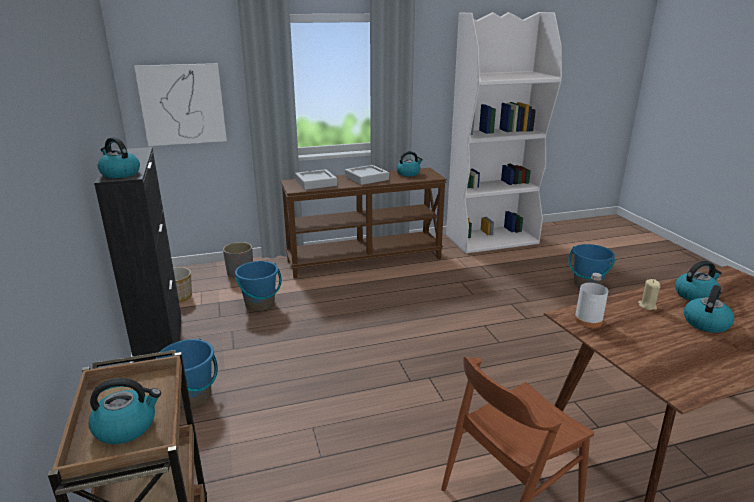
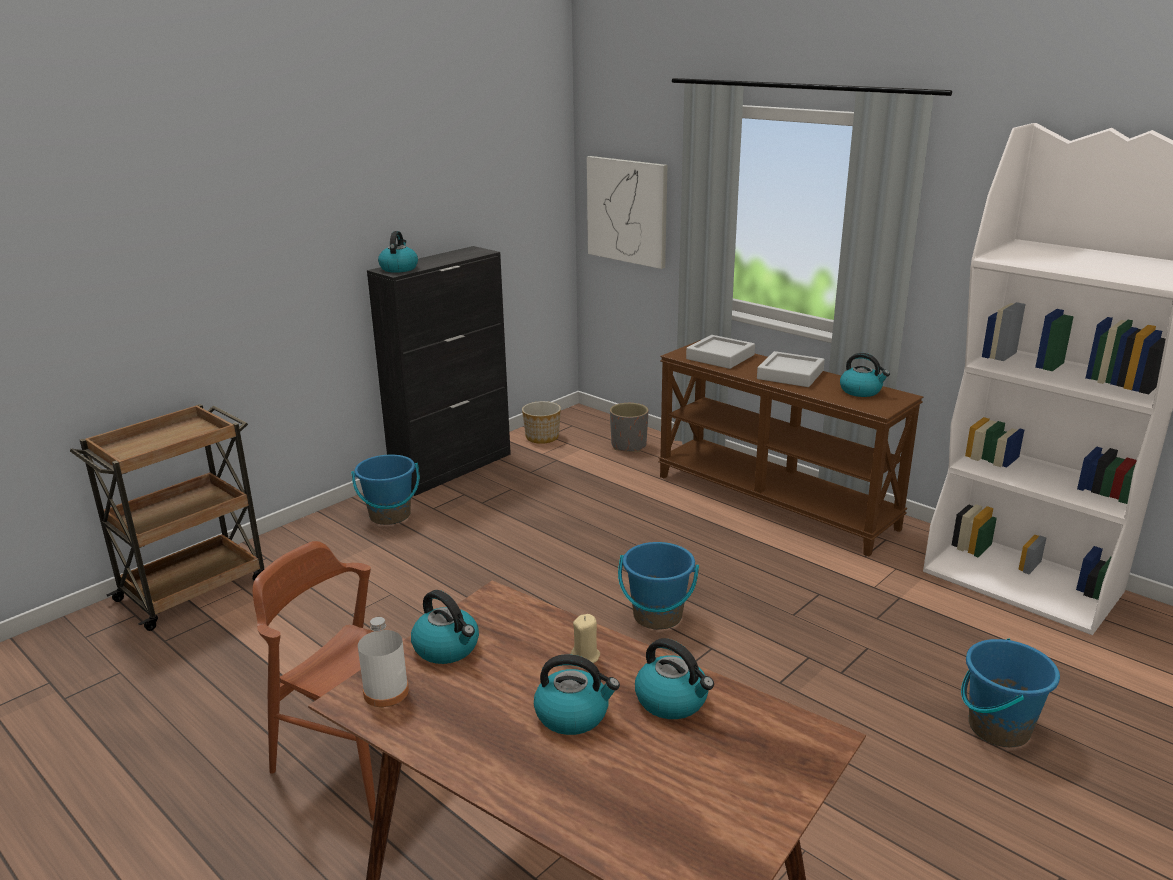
camera: 60 degrees right, 0 degrees up
kettle [88,378,161,444] -> kettle moved to [411,590,479,664]
blue bucket [235,261,282,311] -> blue bucket moved to [618,542,699,630]
white bottle [574,273,608,328] -> white bottle moved to [358,617,409,707]

